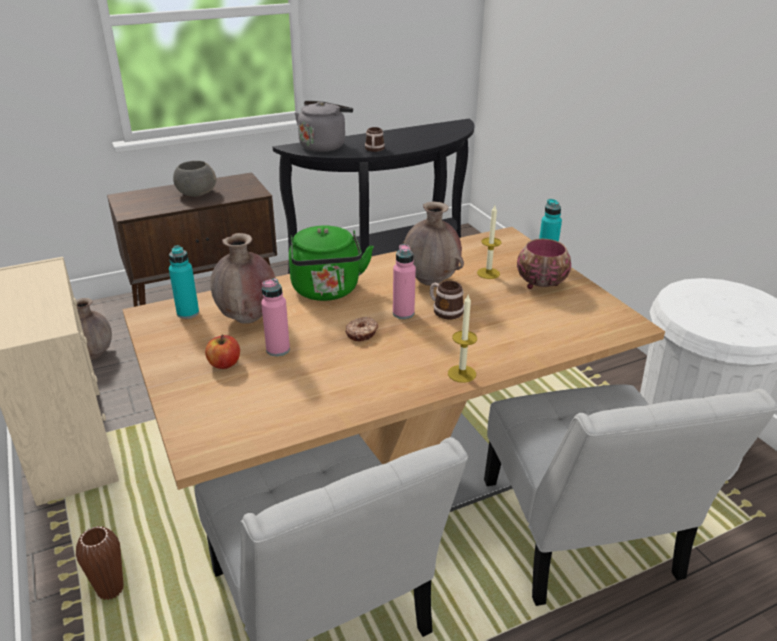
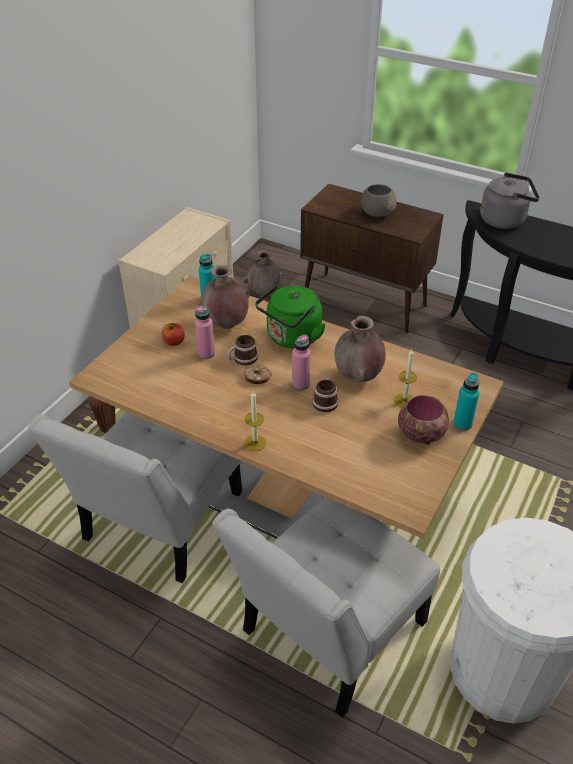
camera: 55 degrees right, 10 degrees up
mug [365,127,385,152] -> mug moved to [227,335,258,366]

